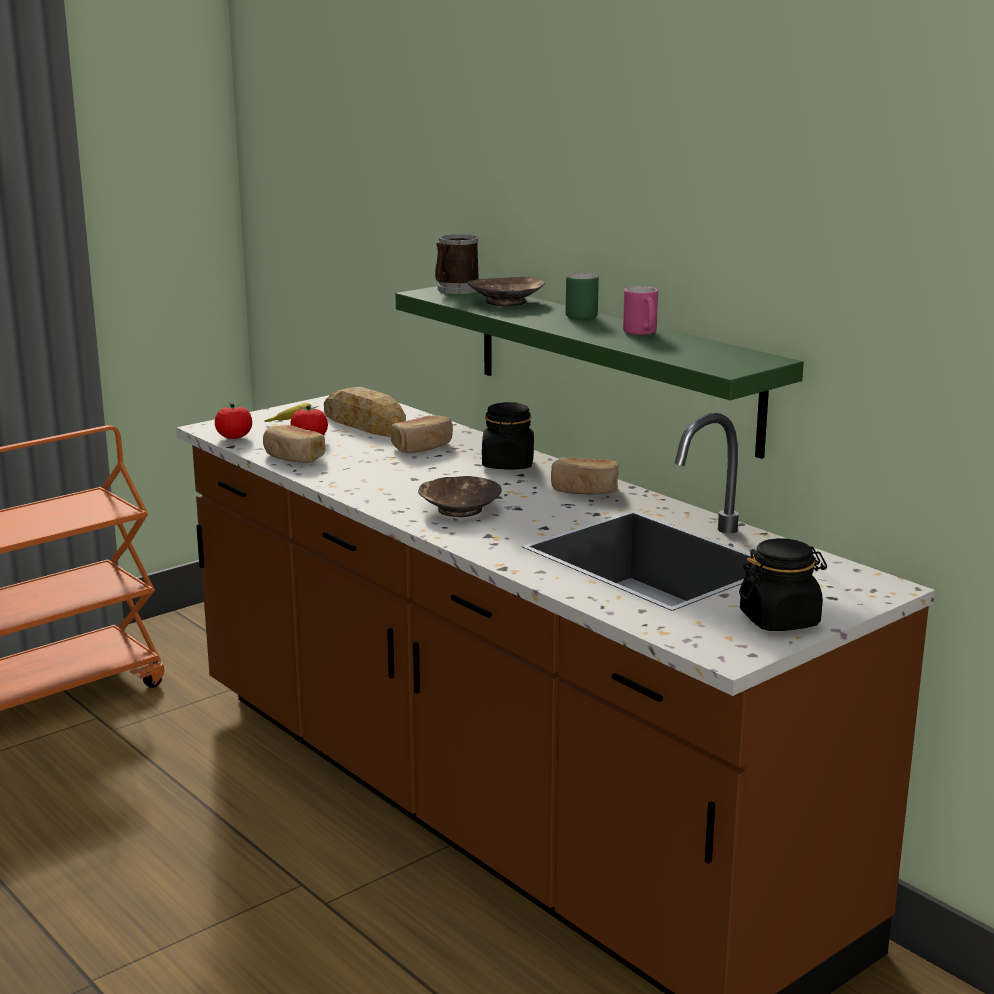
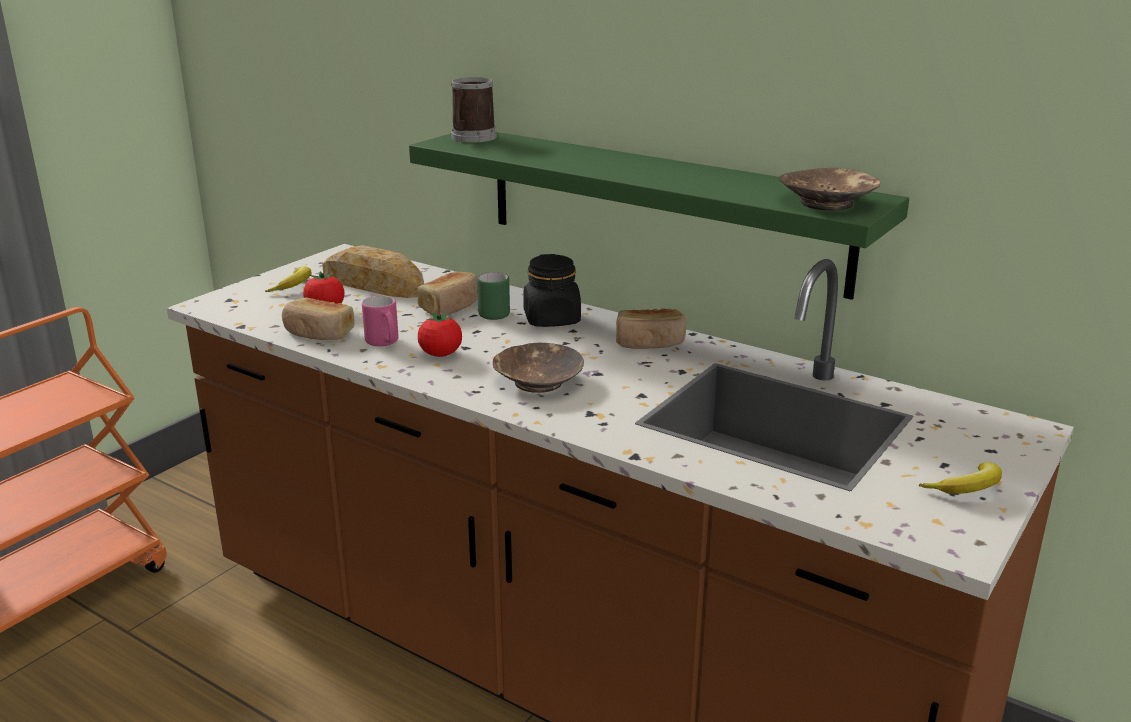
camera: 15 degrees left, 5 degrees up
tomato [215,402,252,439] -> tomato moved to [418,313,462,357]
brown bowl [468,277,545,306] -> brown bowl moved to [779,168,880,211]
green mug [566,273,599,320] -> green mug moved to [477,272,510,320]
pink mug [623,286,658,335] -> pink mug moved to [362,296,399,346]
black jar [739,538,827,631] -> banana [919,462,1002,494]

